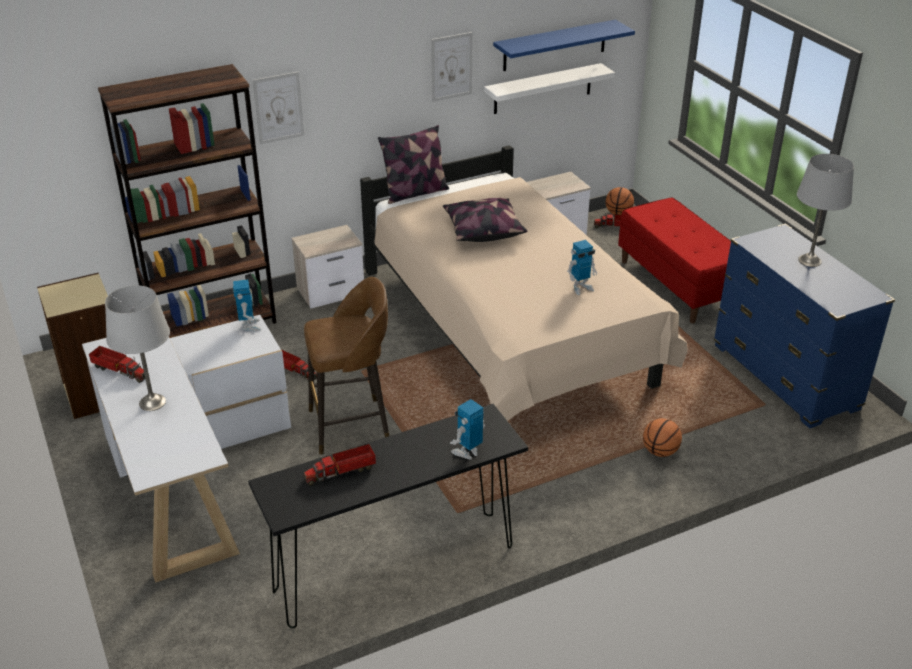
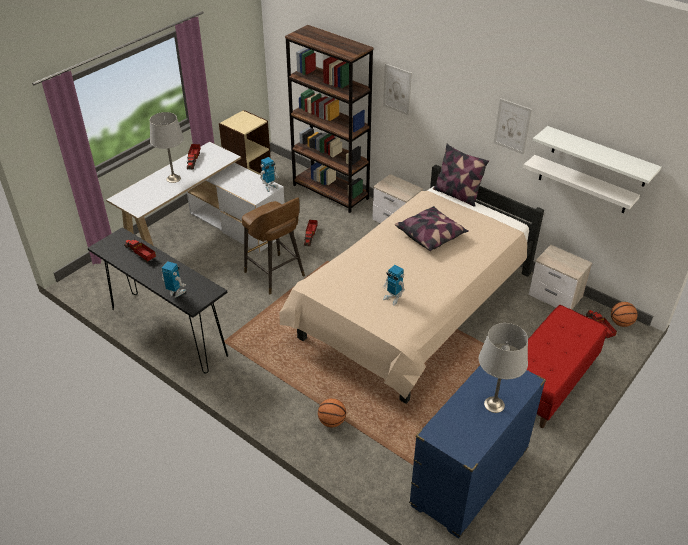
camera: 65 degrees right, 5 degrees up
blue shelf [493,20,635,71] -> white shelf [533,126,661,187]

